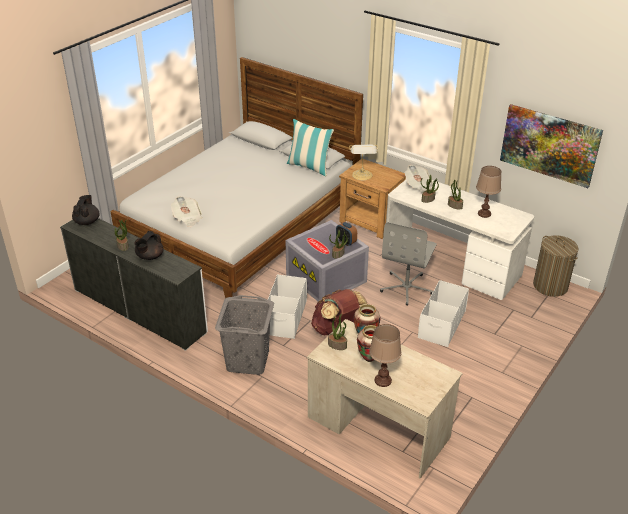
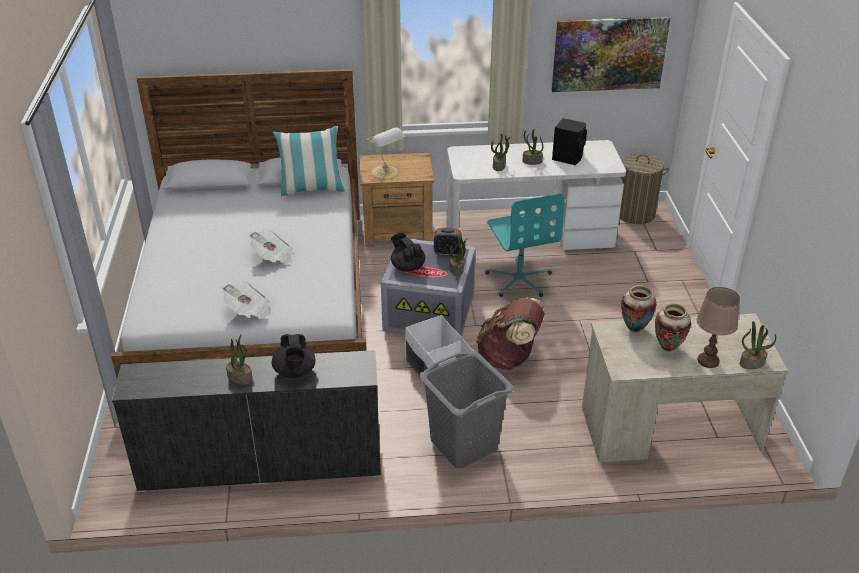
camera: 40 degrees left, 0 degrees up
black teapot [72,195,100,225] -> black teapot moved to [391,233,426,272]
potted plant [328,313,347,350] -> potted plant moved to [740,321,776,369]
grey office chair [380,222,437,306] -> turquoise office chair [485,193,565,297]
newspaper [404,165,433,193] -> newspaper moved to [249,230,293,265]
white storage box [418,280,469,347] -> none
brown table lamp [476,166,501,218] -> black speaker [552,118,587,165]

